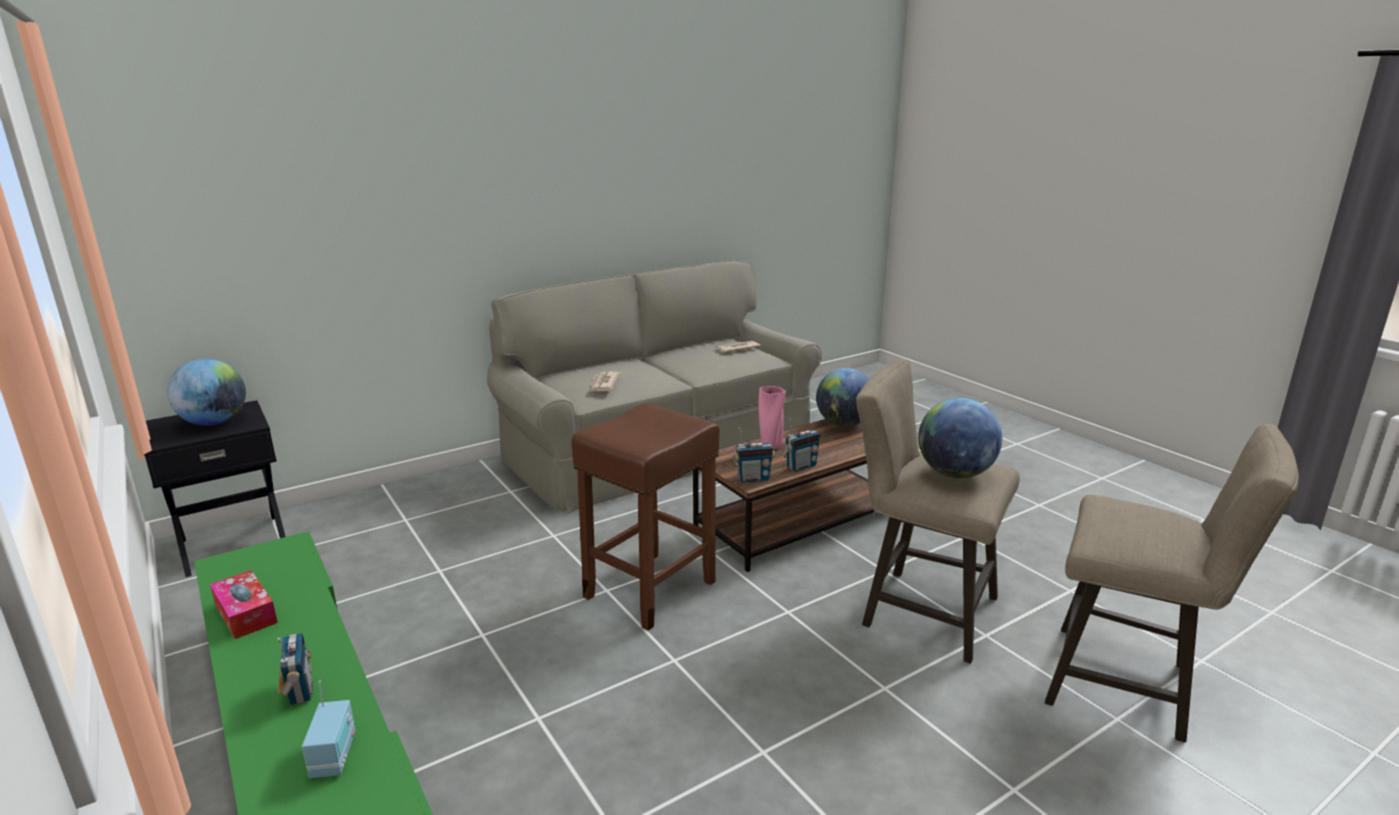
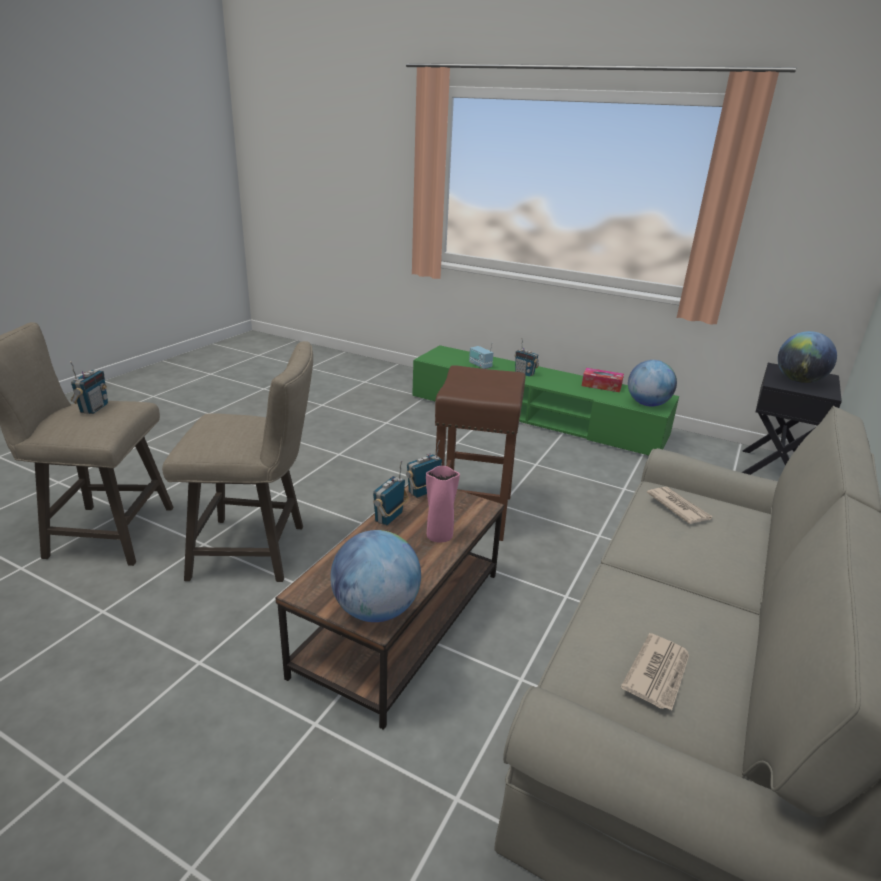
camera: 150 degrees right, 5 degrees up
globe [918,398,1002,478] -> globe moved to [628,360,677,406]
none -> radio [70,361,108,414]

